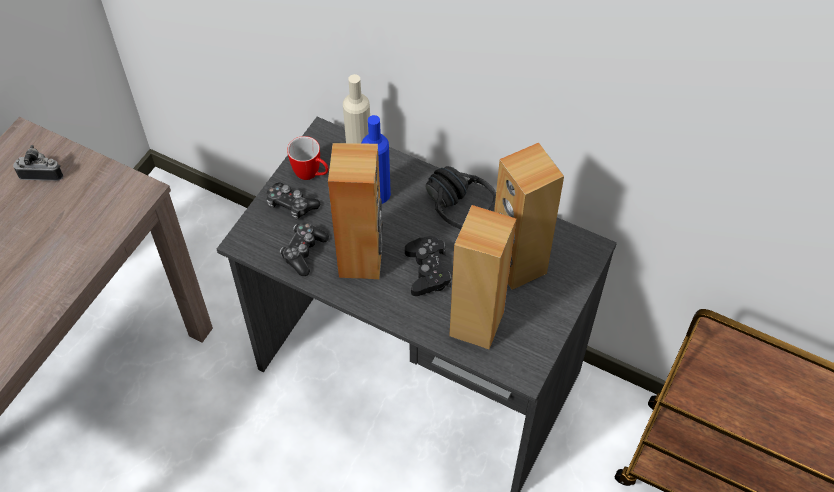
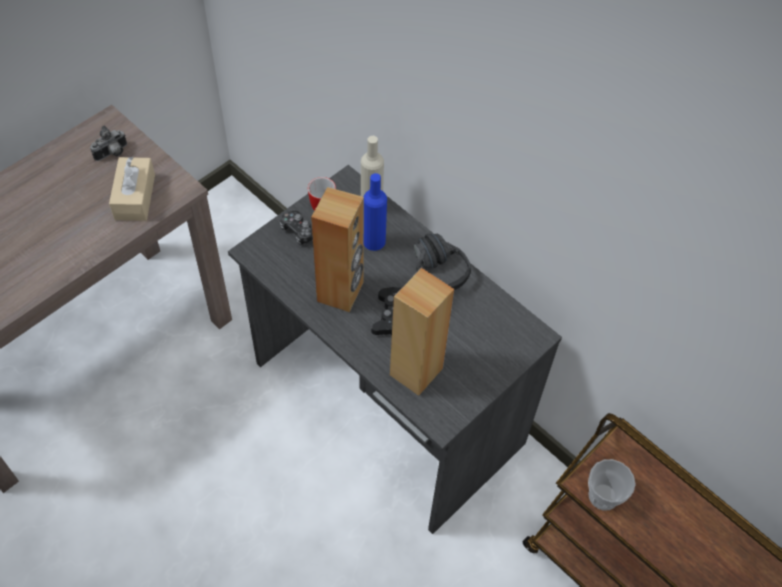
camera: 15 degrees right, 0 degrees up
camera [13,145,63,181] -> camera turned 120 degrees clockwise [90,126,127,161]
game controller [280,222,329,276] -> none
brown speaker [494,143,564,290] -> none
none -> beige tissue box [109,157,155,221]
none -> cup [588,459,636,511]

